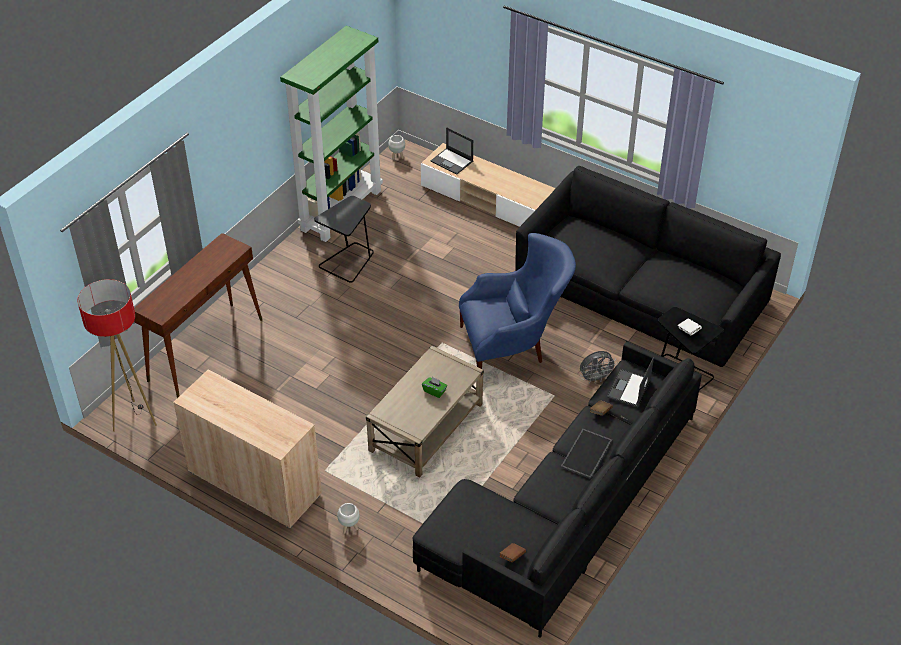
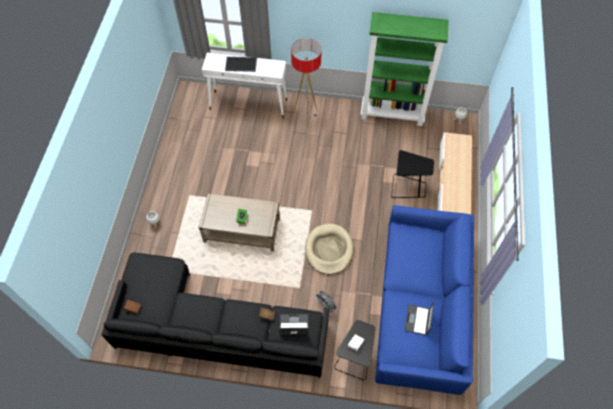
camera: 65 degrees right, 15 degrees up
floor lamp [77,279,157,431] -> floor lamp moved to [291,38,322,128]
brown console table [134,233,262,398] -> white console table [202,52,288,119]
beige cabinet [173,369,322,529] -> none
black side table [314,196,374,283] -> black side table moved to [391,150,434,198]
laptop [431,127,473,175] -> laptop moved to [404,301,434,336]
blue armchair [459,233,576,369] -> beige dog bed [305,223,353,274]
black sofa [515,166,781,367] -> blue sofa [375,205,474,395]
tray [561,429,612,479] -> tray moved to [225,57,257,72]

